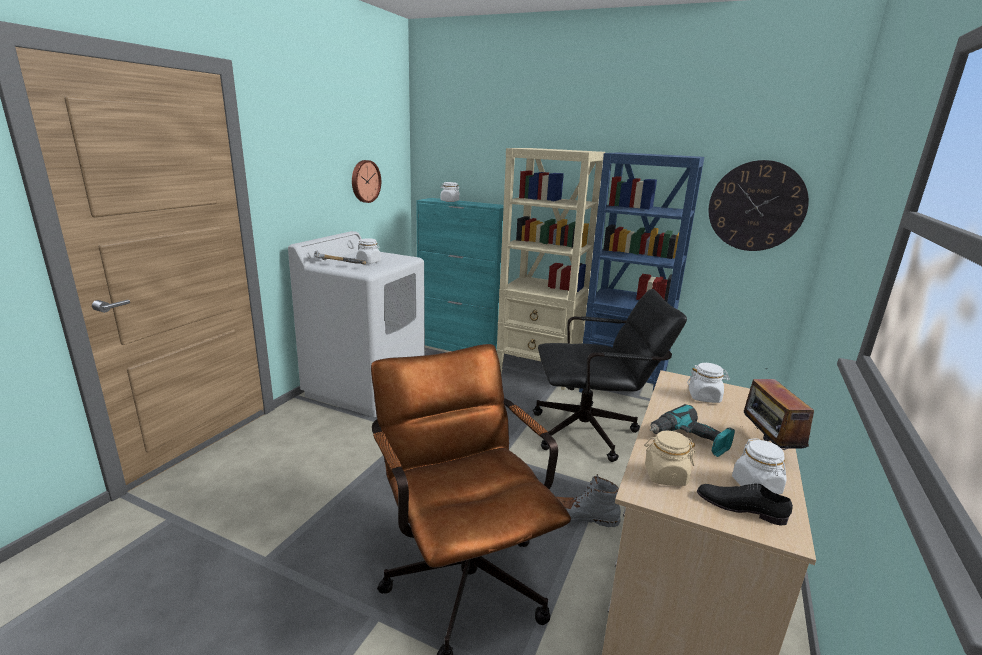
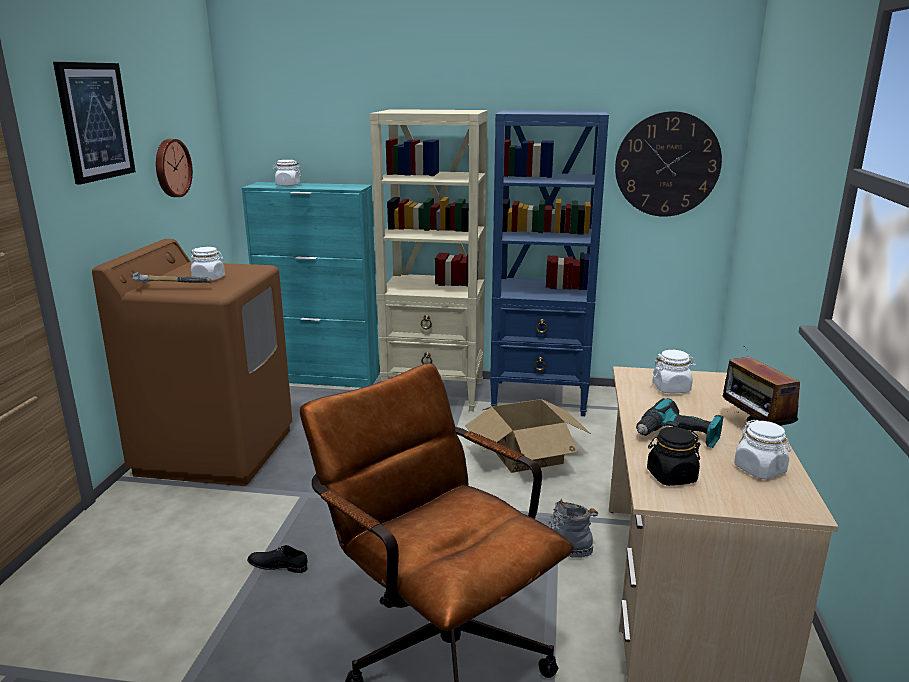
camera: 15 degrees left, 0 degrees up
white washing machine [288,231,425,417] -> brown washing machine [92,239,292,486]
black office chair [533,289,687,462] -> cardboard box [465,399,591,473]
beige jar [645,431,696,486] -> black jar [647,427,701,486]
black shoe [697,483,793,526] -> black shoe moved to [247,545,308,573]
none -> picture [53,62,136,184]

